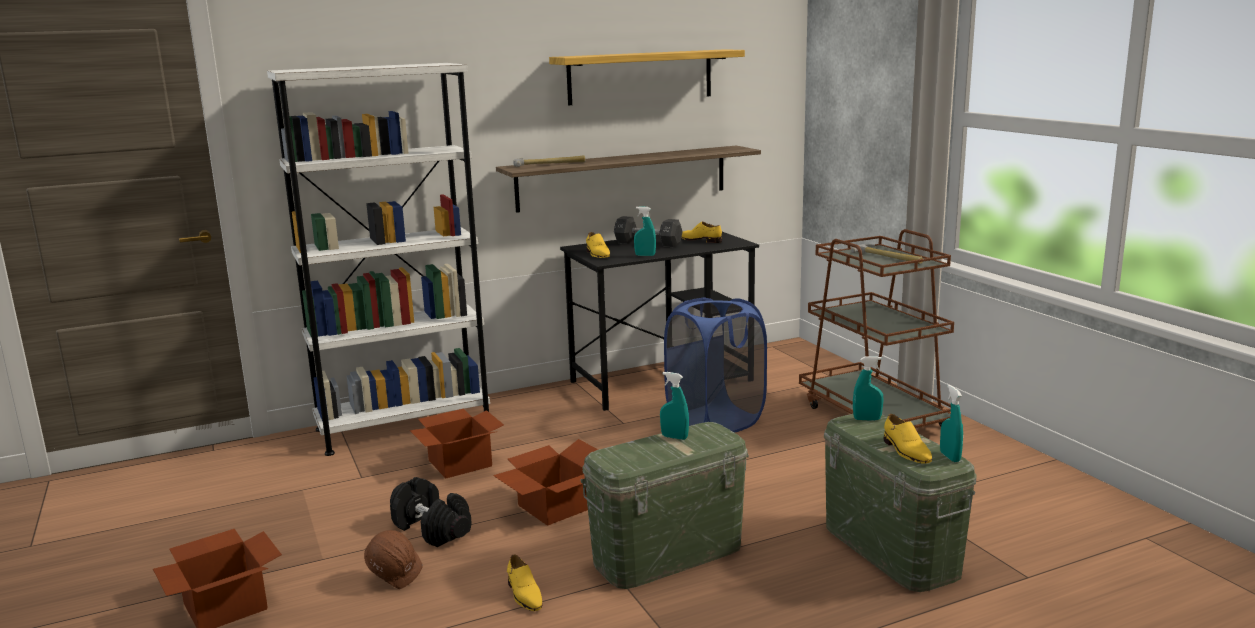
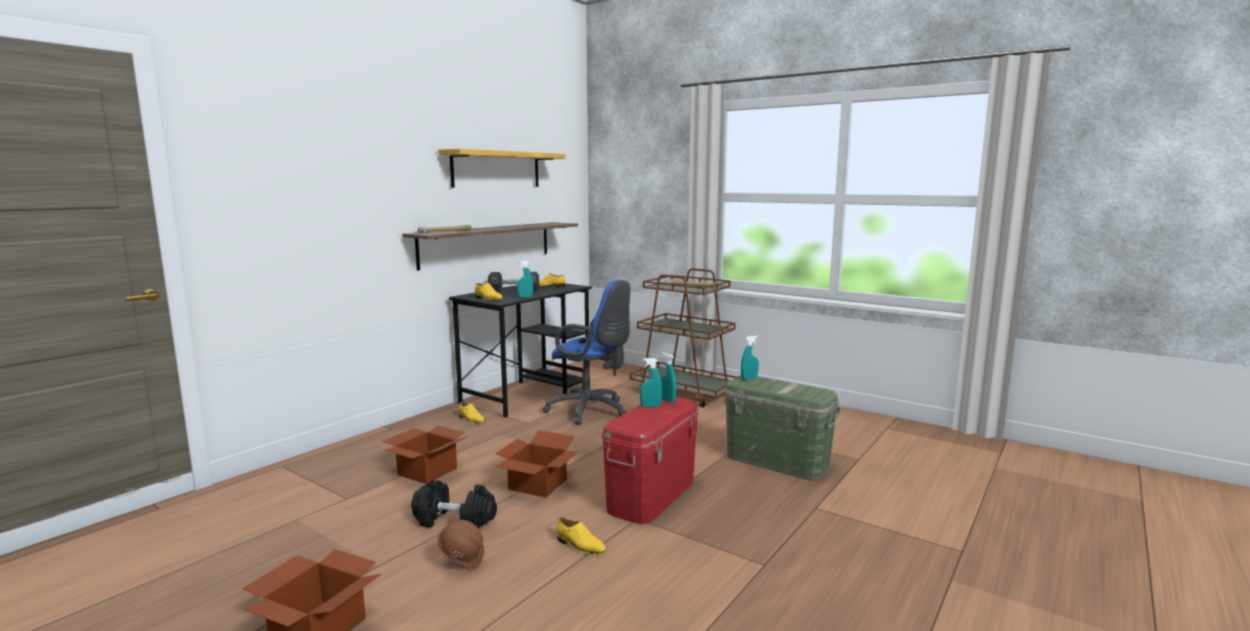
camera: 30 degrees left, 5 degrees down
white bookcase [267,63,490,456] -> none
green storage box [580,422,749,589] -> red storage box [602,397,699,524]
blue laundry basket [664,297,767,433] -> blue office chair [542,280,630,425]
yellow shoe [884,414,932,464] -> yellow shoe moved to [459,402,484,423]
turquoise spray bottle [940,385,963,462] -> turquoise spray bottle moved to [660,353,677,403]

